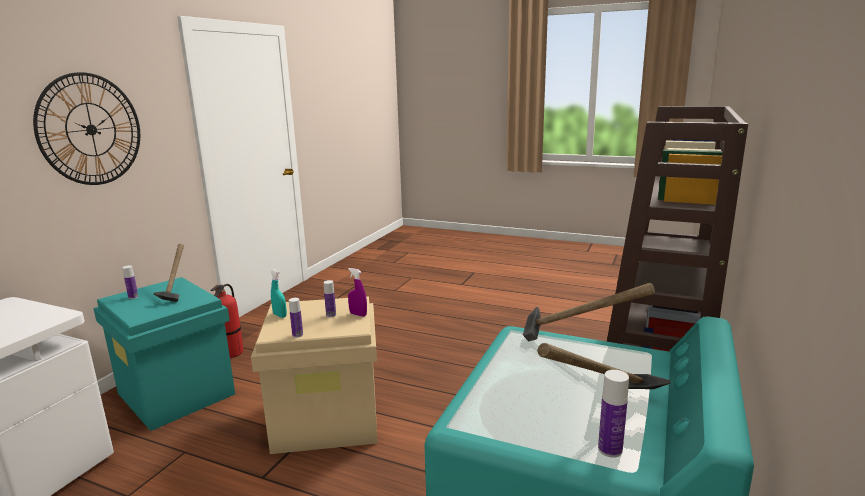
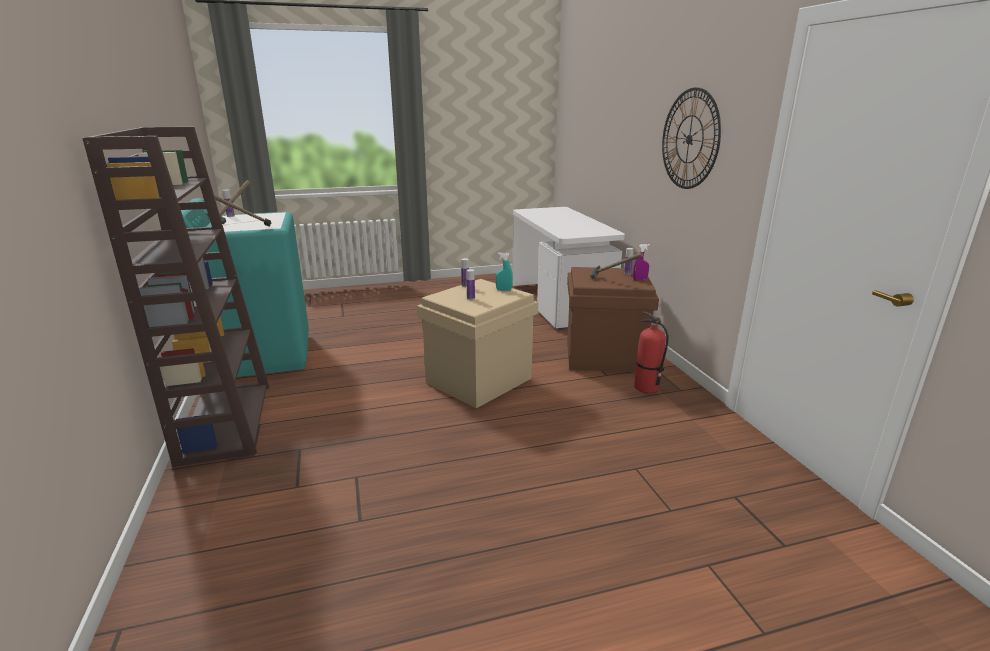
camera: 140 degrees right, 5 degrees up
turquoise storage box [93,277,235,431] -> brown storage box [567,267,659,372]
purple spray bottle [348,268,367,317] -> purple spray bottle moved to [633,244,650,280]

